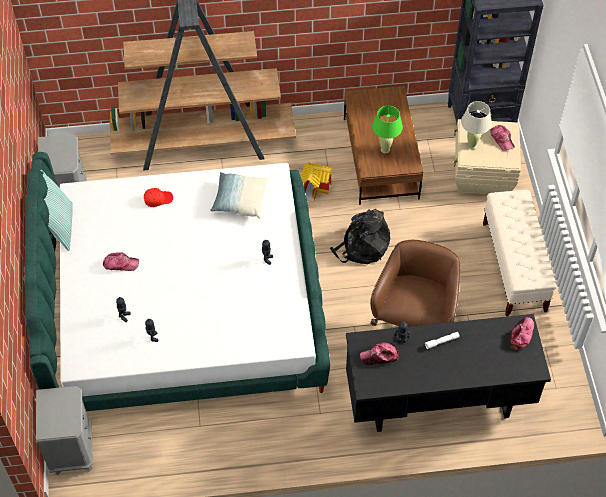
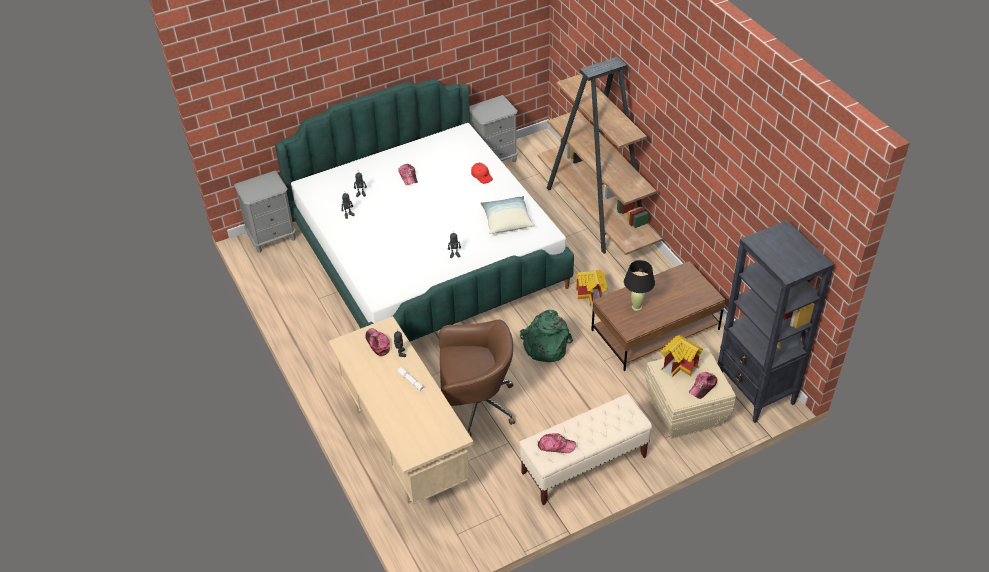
camera: 70 degrees right, 10 degrees down
pillow [40,170,73,251] -> none
black backpack [330,209,390,264] -> green backpack [520,310,573,362]
black desk [346,314,551,432] -> beige desk [328,316,474,505]
green table lamp [372,106,403,153] -> black table lamp [624,260,655,311]
beige table lamp [461,101,492,149] -> toy house [661,335,703,377]
cap [510,317,534,350] -> cap moved to [538,433,576,453]

